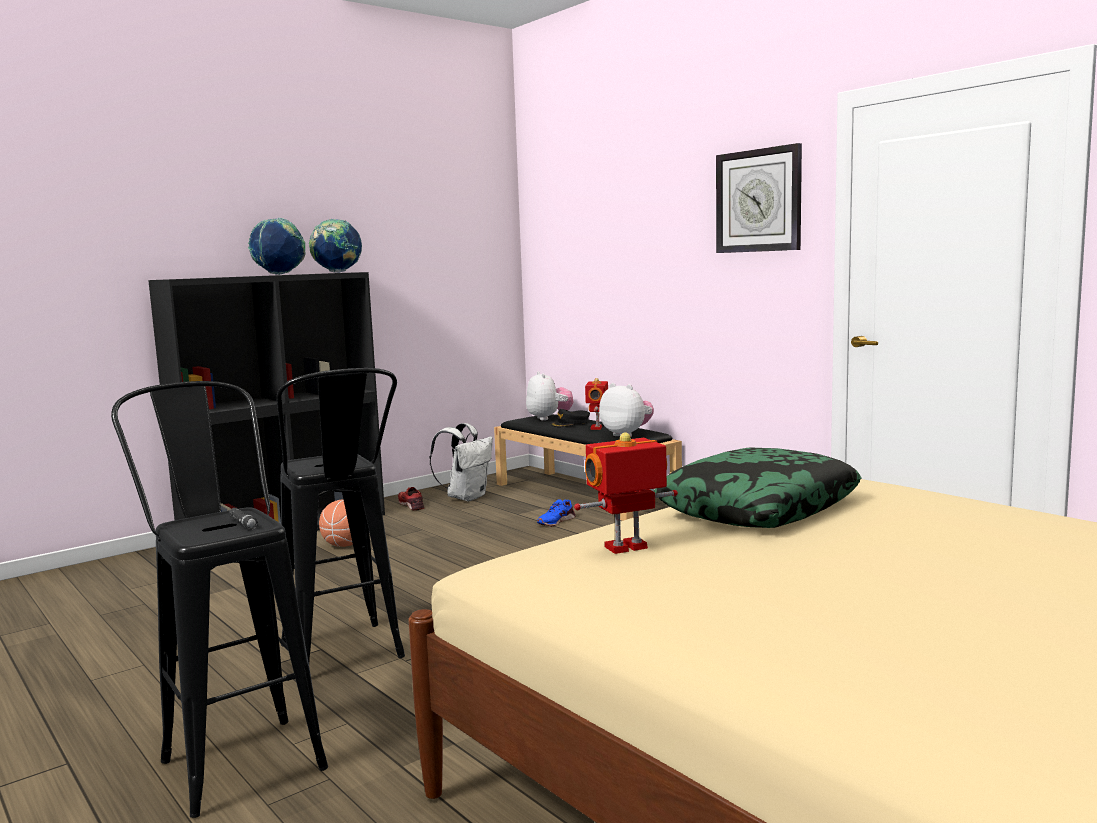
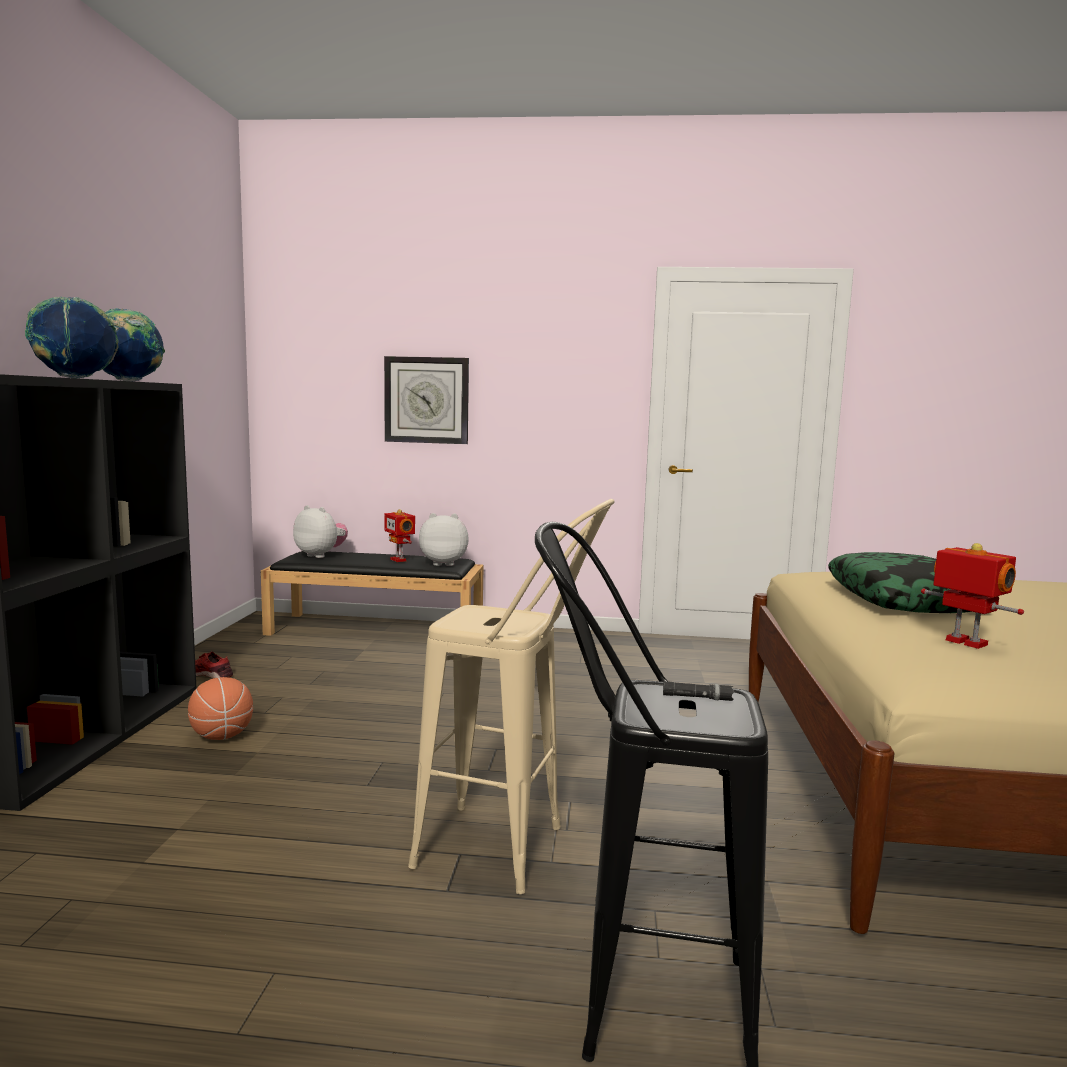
camera: 45 degrees left, 0 degrees up
black stool [277,368,405,662] -> beige stool [408,499,615,894]
white backpack [430,423,493,501] -> none
blue shoe [537,499,575,527] -> none
black cap [551,409,590,427] -> none
toy robot [574,432,678,554] -> toy robot turned 120 degrees clockwise [921,543,1024,649]
wall clock [716,143,802,253] -> wall clock moved to [384,356,469,444]

